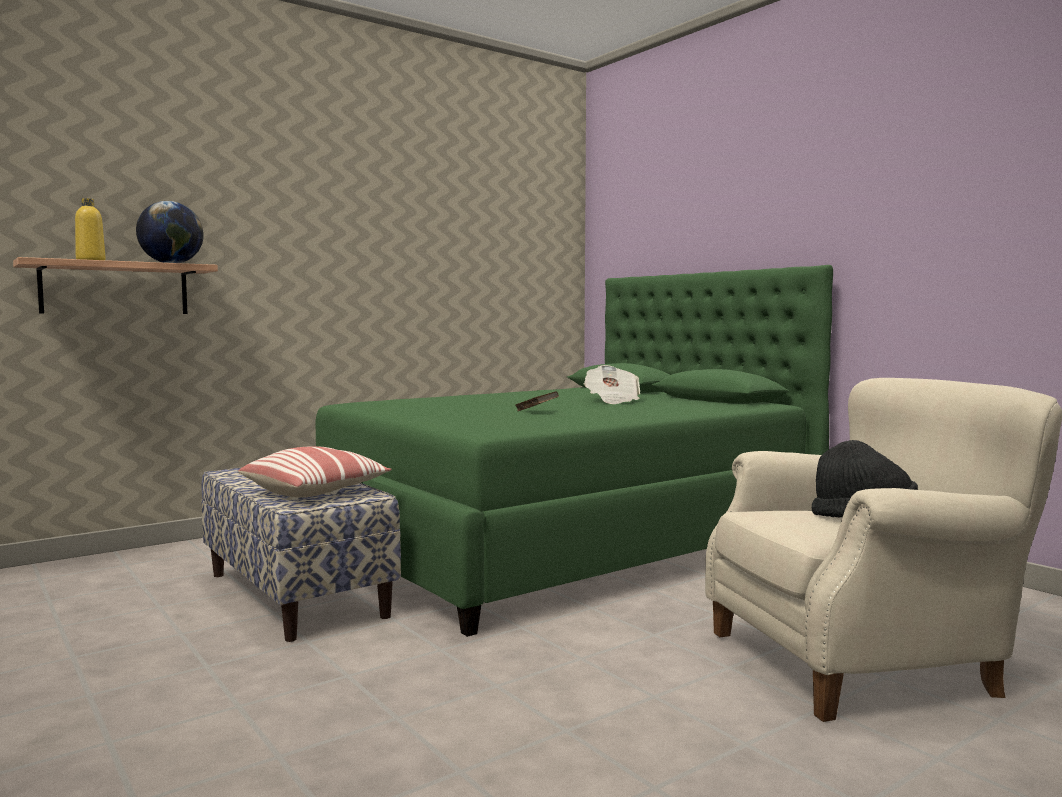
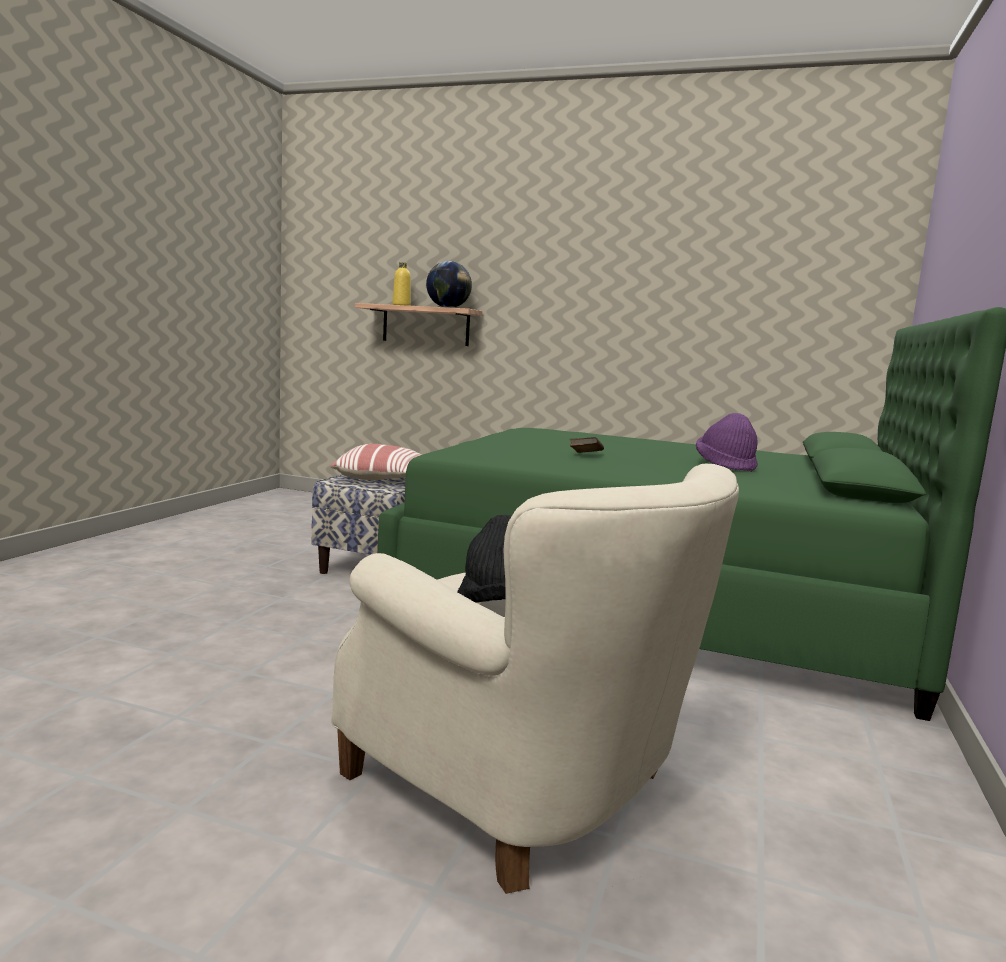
camera: 55 degrees right, 5 degrees up
newspaper [584,365,640,404] -> purple hat [696,413,758,472]

